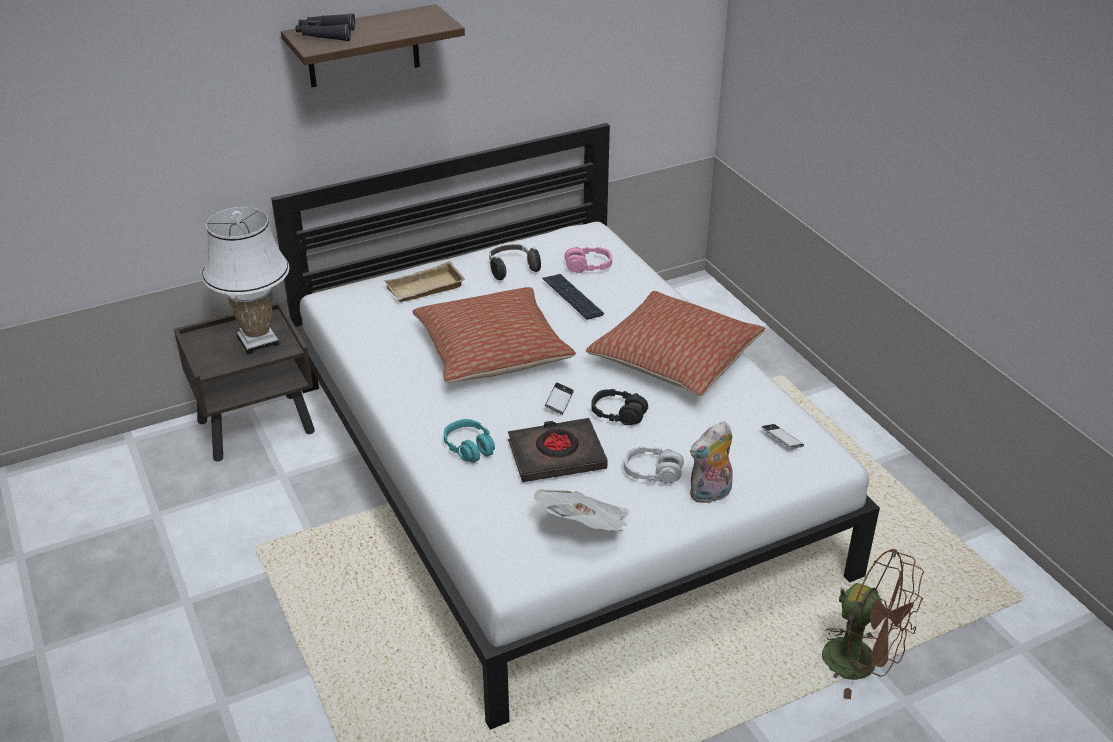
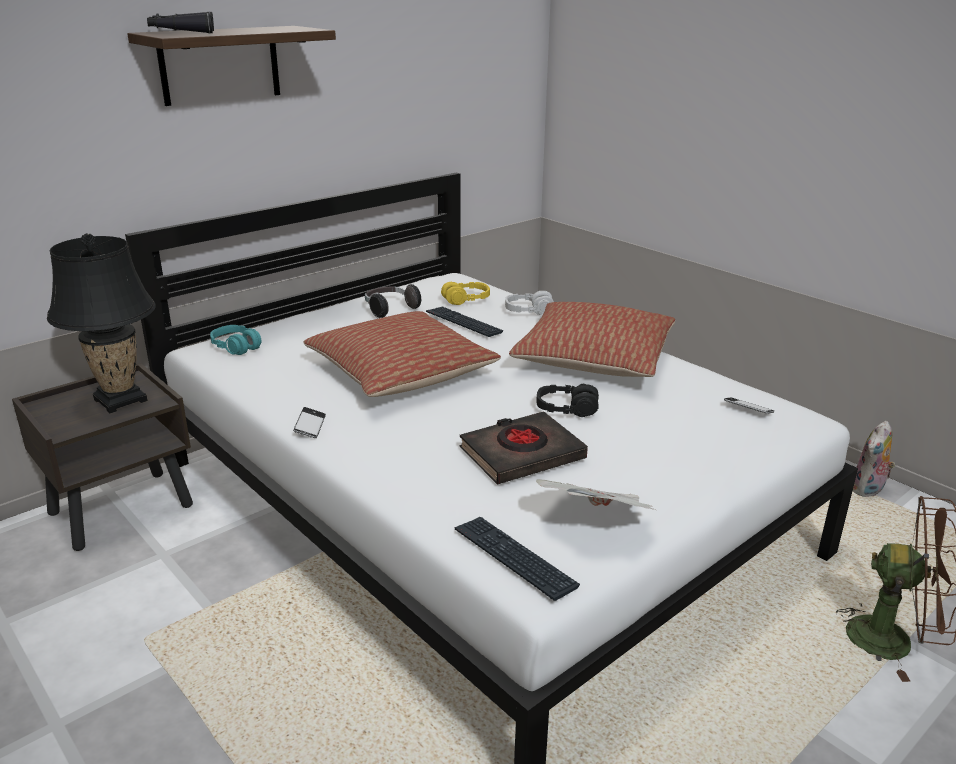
camera: 15 degrees left, 10 degrees down
white table lamp [202,207,289,355] -> black table lamp [47,233,156,413]
beige tray [384,261,466,302] -> none
turquoise headphones [444,419,495,463] -> turquoise headphones moved to [210,325,261,355]
phone [545,382,574,415] -> phone moved to [293,407,326,438]
pink headphones [565,246,612,273] -> yellow headphones [441,282,490,305]
grey headphones [624,446,684,484] -> grey headphones moved to [505,291,554,315]
plush toy [690,421,733,503] -> plush toy moved to [853,421,895,497]
none -> keyboard [454,517,580,601]

